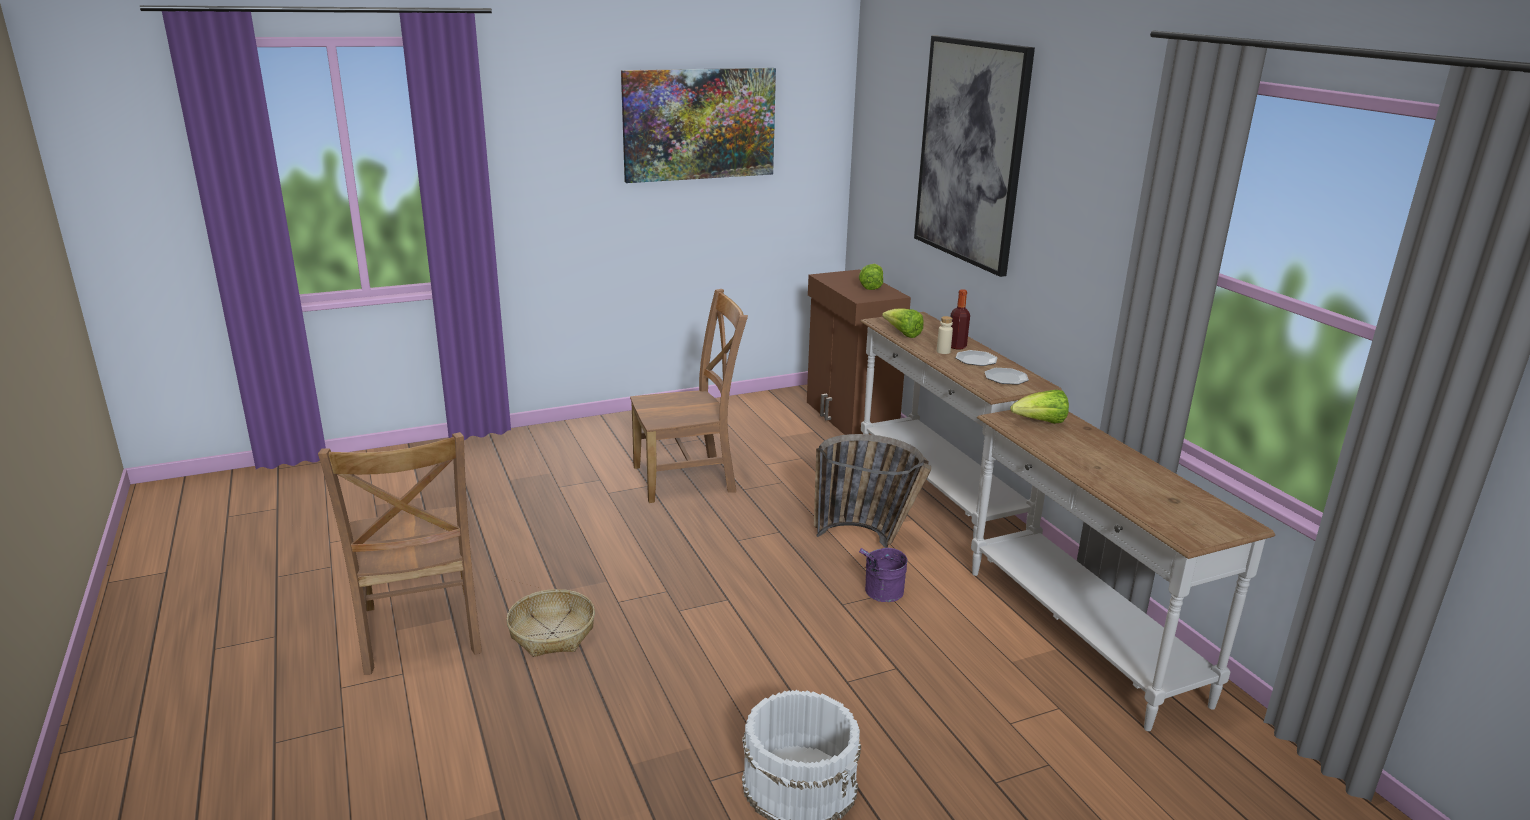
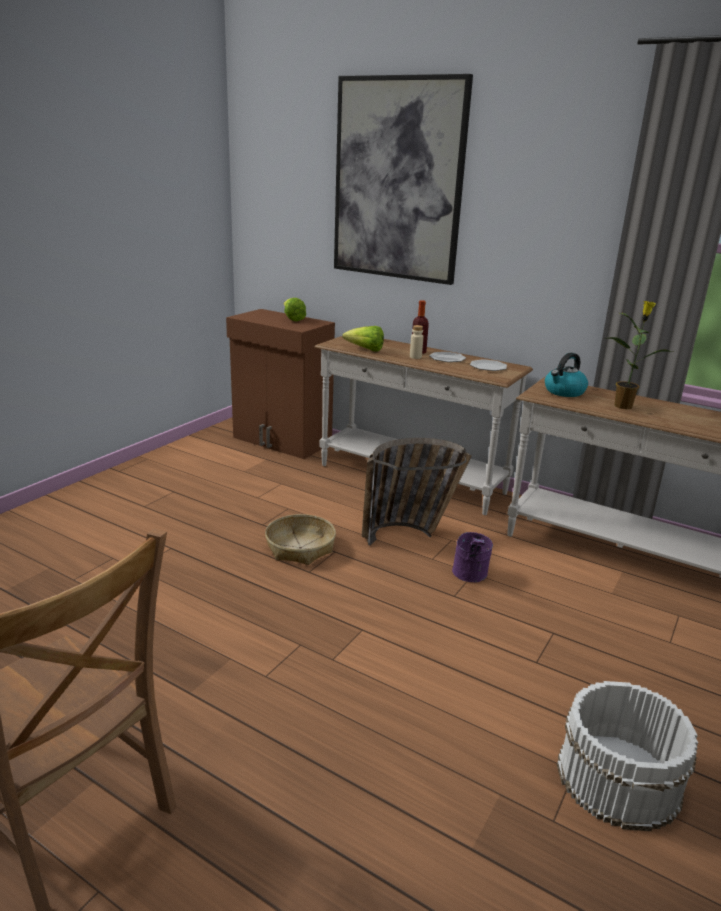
camera: 35 degrees left, 0 degrees up
basket [506,589,595,657] -> basket moved to [265,514,336,565]
picture [621,68,776,183] -> none
brown chair [630,289,748,503] -> none
lettuce [1010,390,1069,424] -> kettle [545,353,588,397]
none -> potted plant [606,301,672,409]

